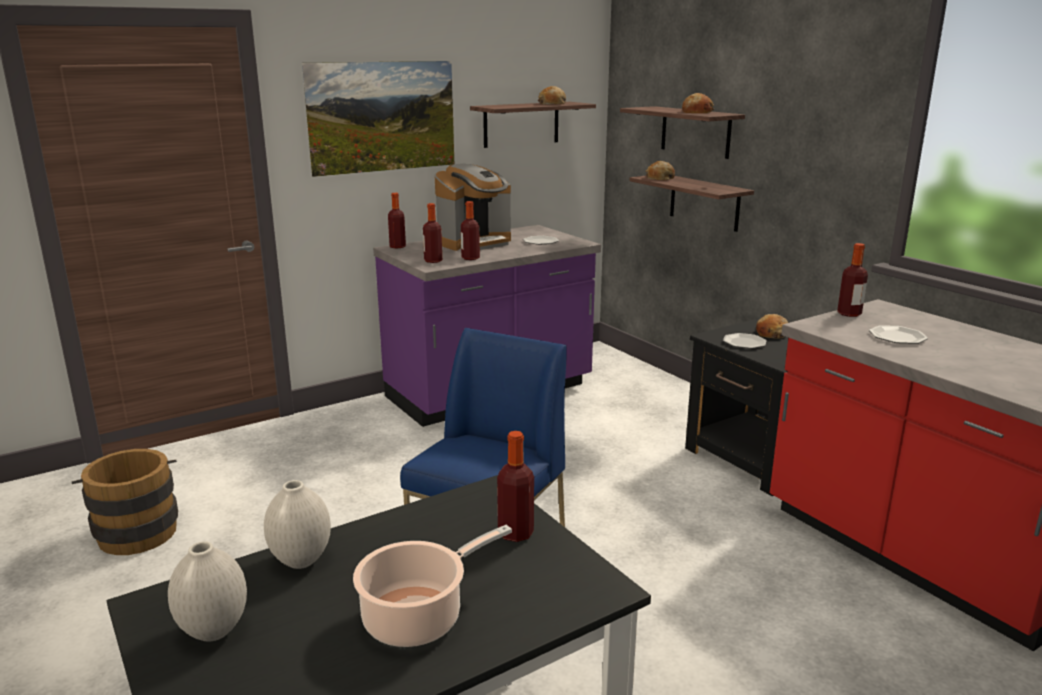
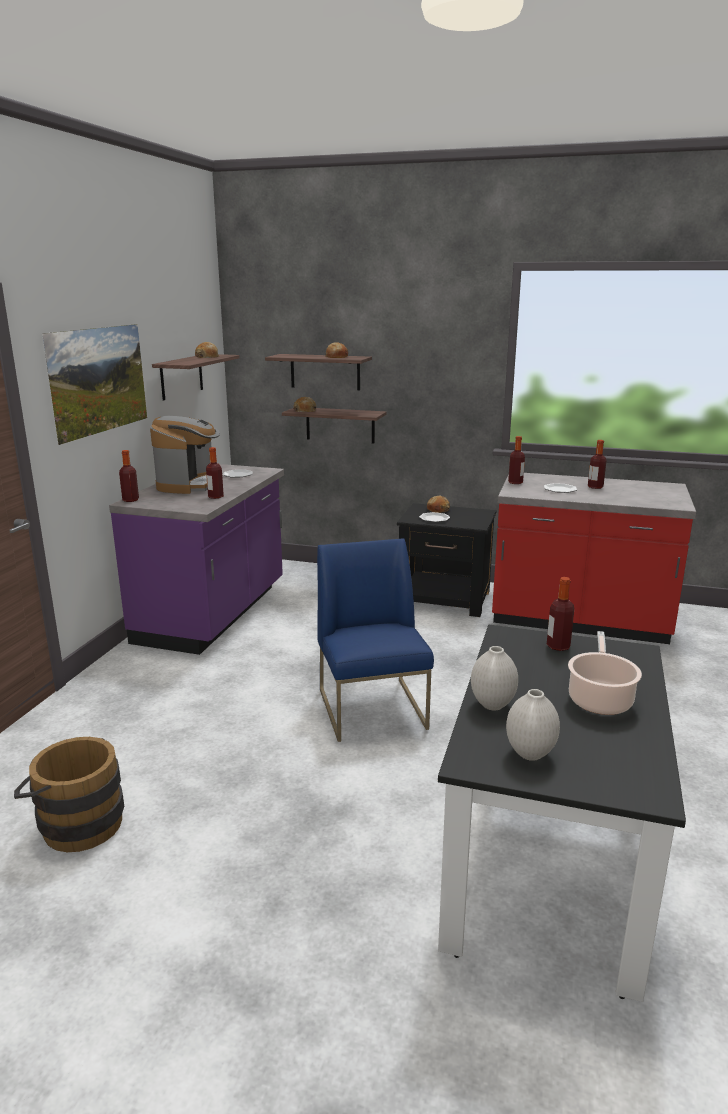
camera: 40 degrees left, 0 degrees up
bottle [423,203,442,263] -> bottle moved to [588,440,607,489]

